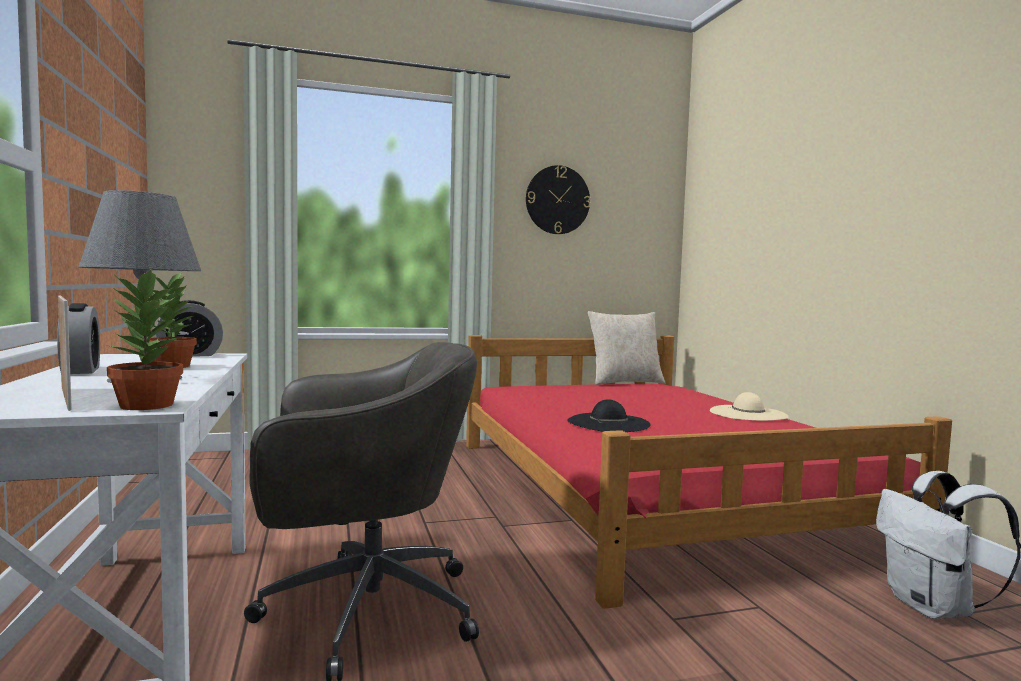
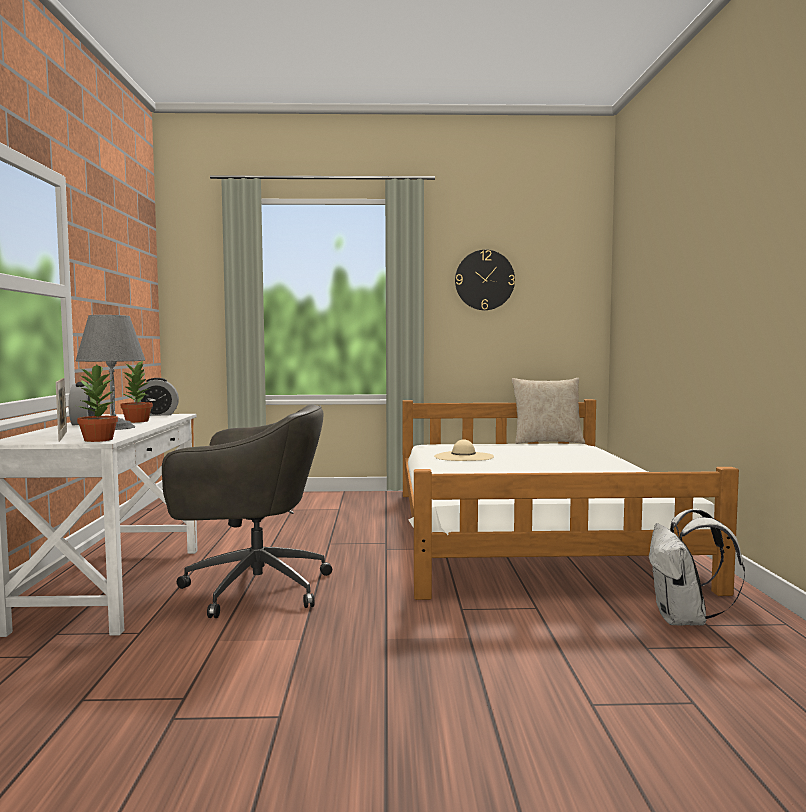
camera: 15 degrees right, 0 degrees up
red bed [466,335,952,609] -> white bed [402,399,739,600]
black hat [567,399,650,432] -> none
beige hat [710,392,789,421] -> beige hat moved to [434,440,494,461]

